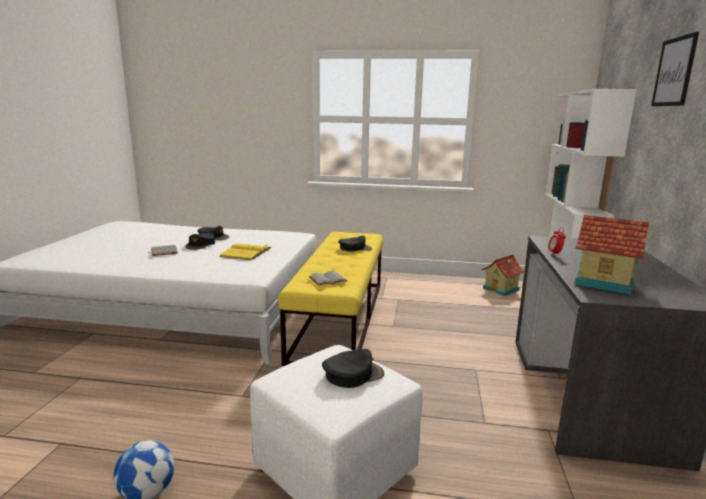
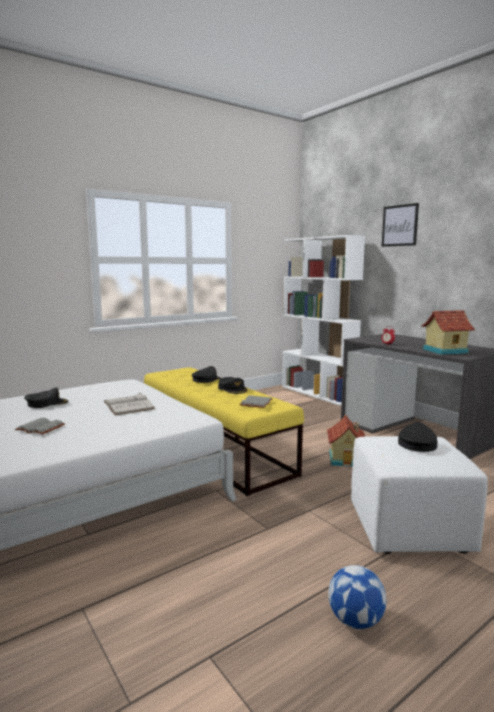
camera: 45 degrees left, 5 degrees down
black cap [186,233,215,250] -> black cap moved to [218,377,247,394]
yellow book [219,244,271,261] -> white book [104,393,155,416]
toy house [482,255,524,296] -> toy house moved to [327,415,365,467]

